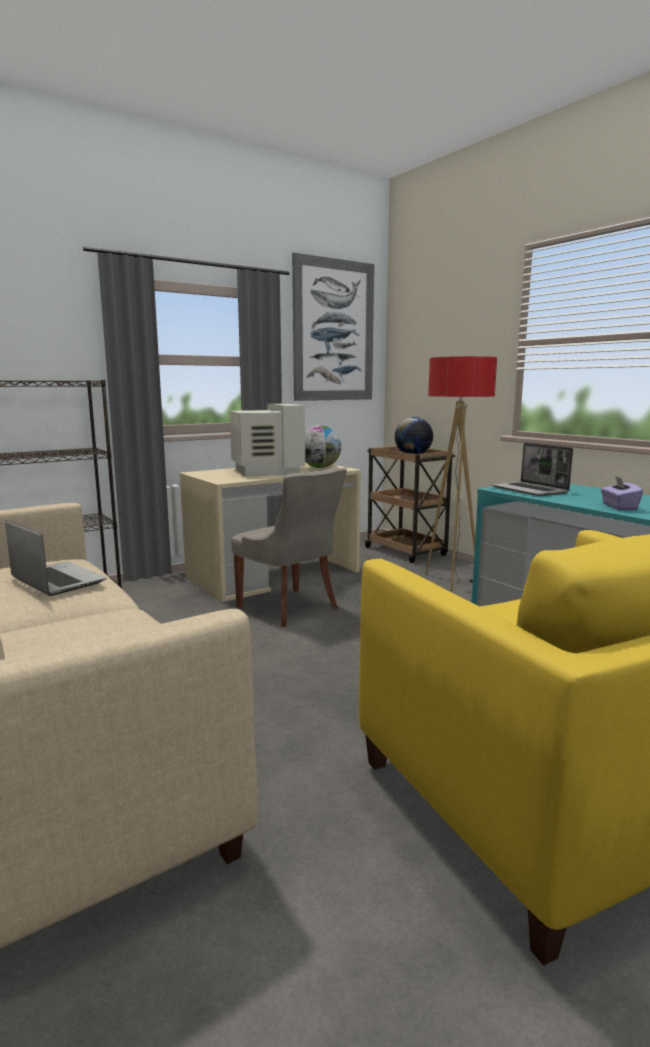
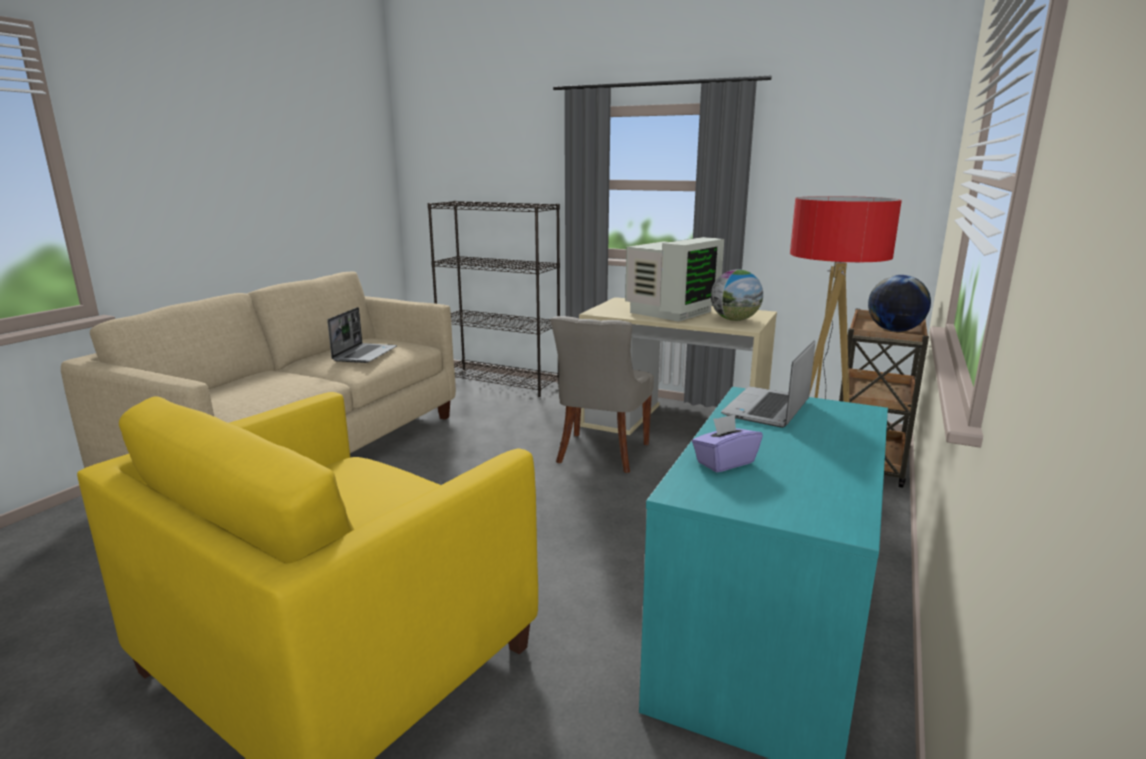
camera: 60 degrees right, 5 degrees up
picture [292,253,374,401] -> none

